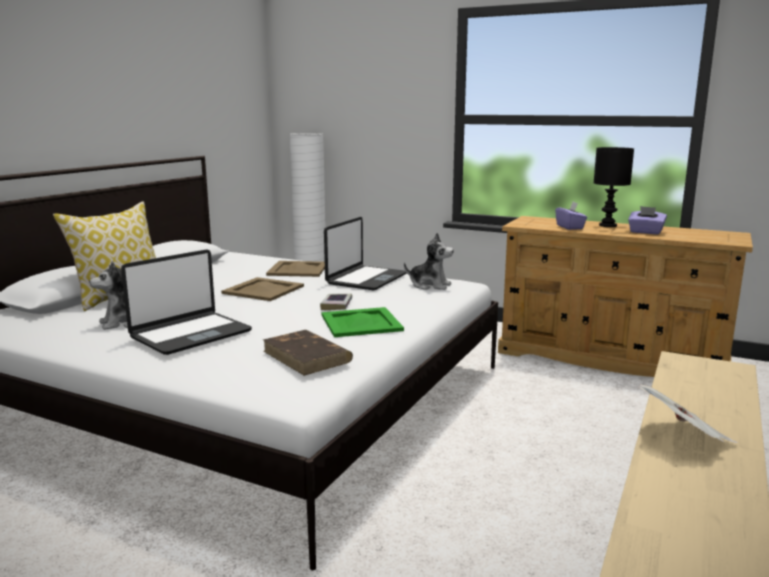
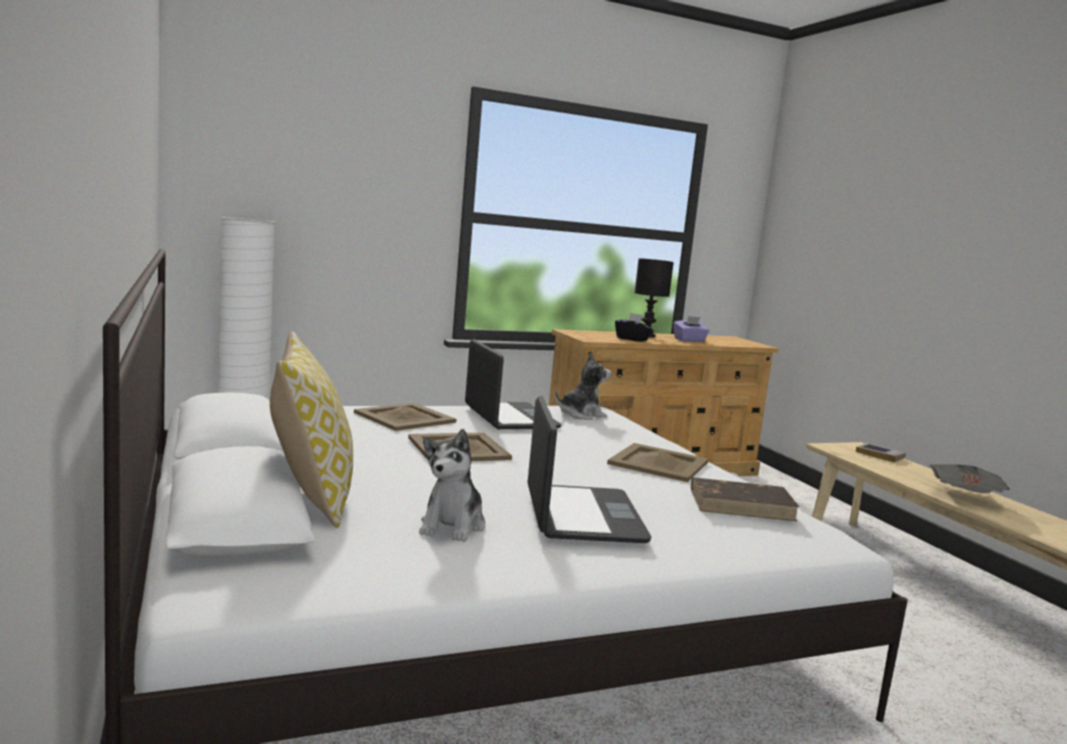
camera: 50 degrees left, 5 degrees down
book [320,294,352,310] -> book moved to [856,443,906,462]
green tray [322,307,404,337] -> beige tray [607,443,709,482]
purple tissue box [555,202,587,230] -> black tissue box [615,313,652,342]

